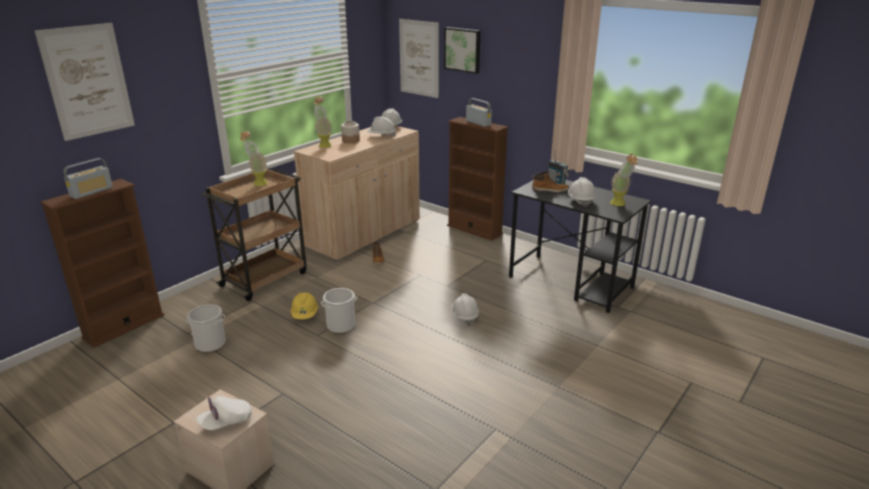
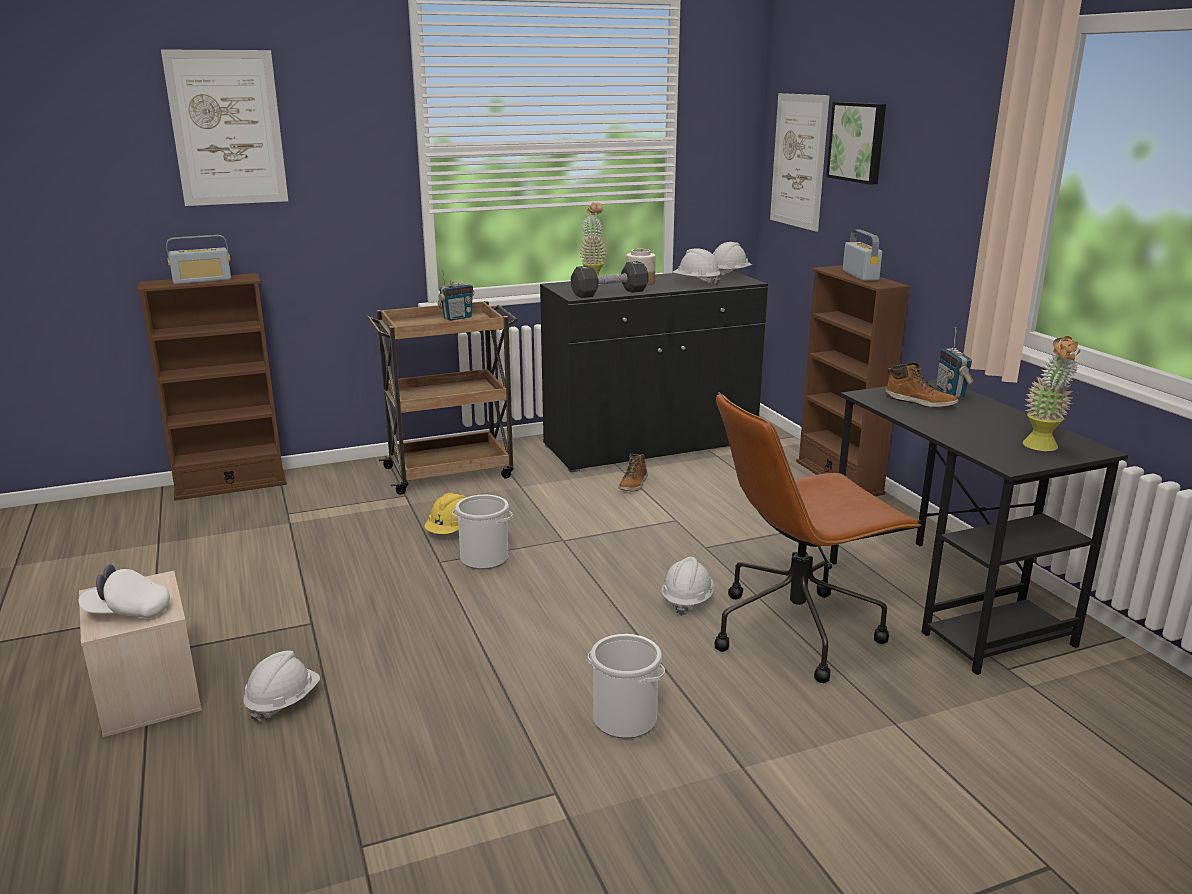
camera: 30 degrees right, 5 degrees down
bucket [186,305,226,352] -> bucket moved to [588,634,665,738]
potted plant [240,131,268,186] -> radio [438,269,474,321]
beige cabinet [294,126,420,261] -> black cabinet [540,269,768,473]
white hard hat [568,177,596,207] -> white hard hat moved to [244,650,320,722]
none -> black dumbbell [571,261,649,298]
none -> brown office chair [715,392,921,683]

